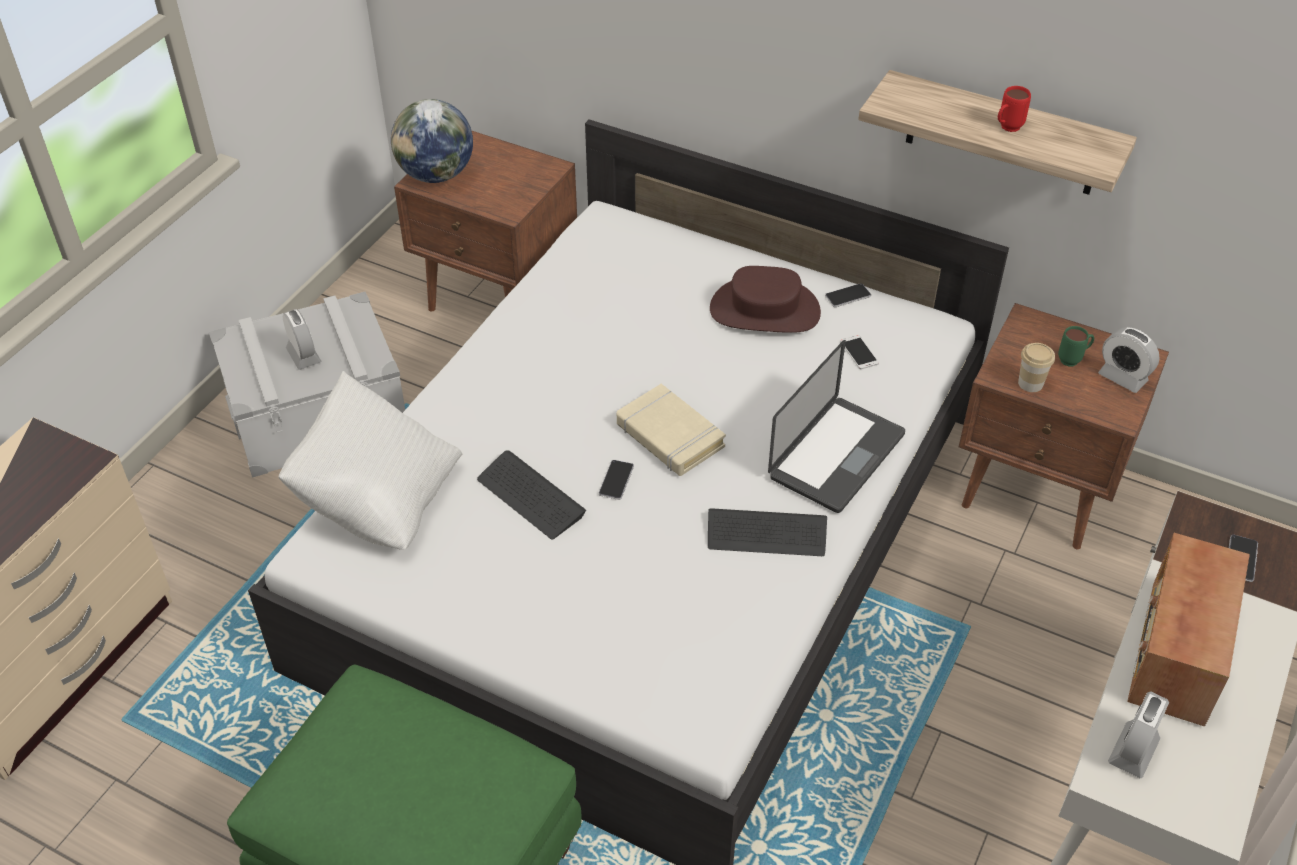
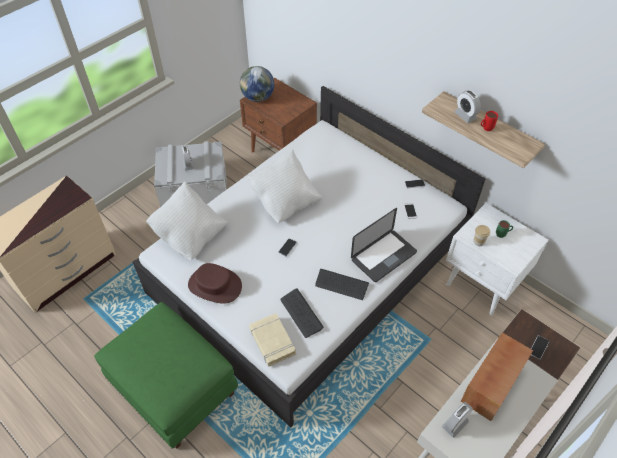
camera: 15 degrees right, 5 degrees up
keyboard [477,450,586,539] -> keyboard moved to [280,288,324,338]
beige book [617,384,726,476] -> beige book moved to [249,313,296,366]
brown hat [710,266,821,333] -> brown hat moved to [188,263,242,304]
brown nightstand [959,303,1169,549] -> white nightstand [446,203,548,315]
alarm clock [1098,327,1160,393] -> alarm clock moved to [455,90,481,123]
none -> white pillow [248,149,322,223]

